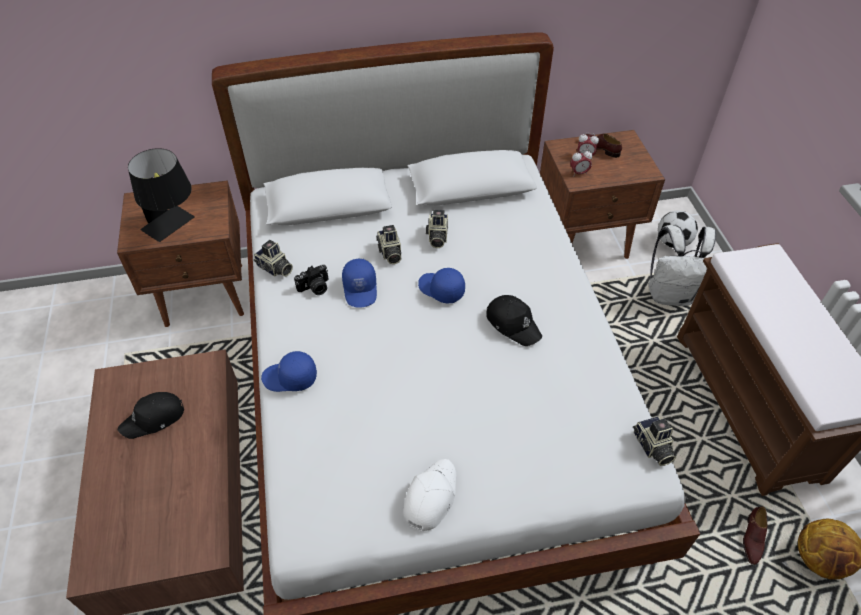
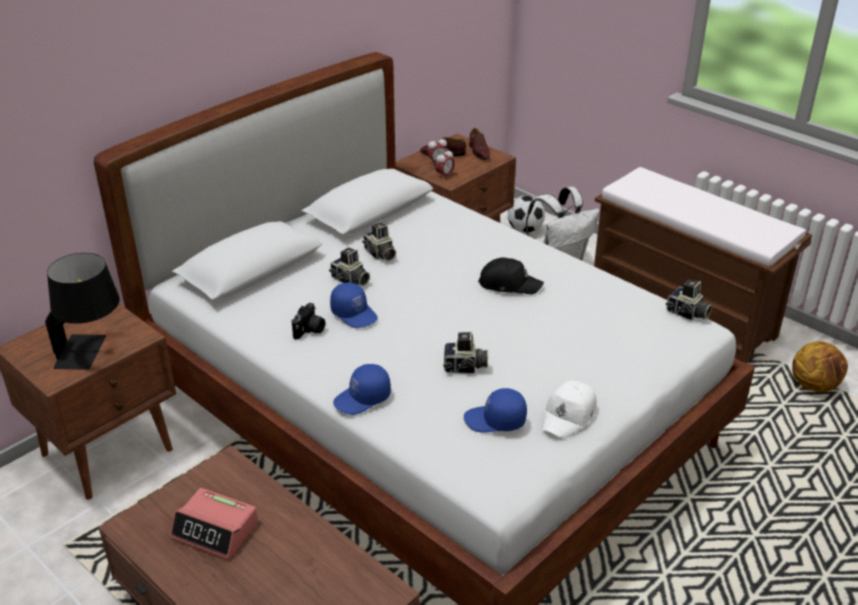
camera: 35 degrees left, 15 degrees down
black cap [118,392,184,439] -> alarm clock [170,488,258,560]
camera [254,240,293,277] -> camera moved to [443,331,488,374]
white cap [403,459,456,532] -> white cap turned 135 degrees counterclockwise [541,381,597,438]
blue cap [418,268,465,303] -> blue cap moved to [464,388,527,433]
brown shoe [743,507,768,565] -> brown shoe moved to [469,128,490,160]

